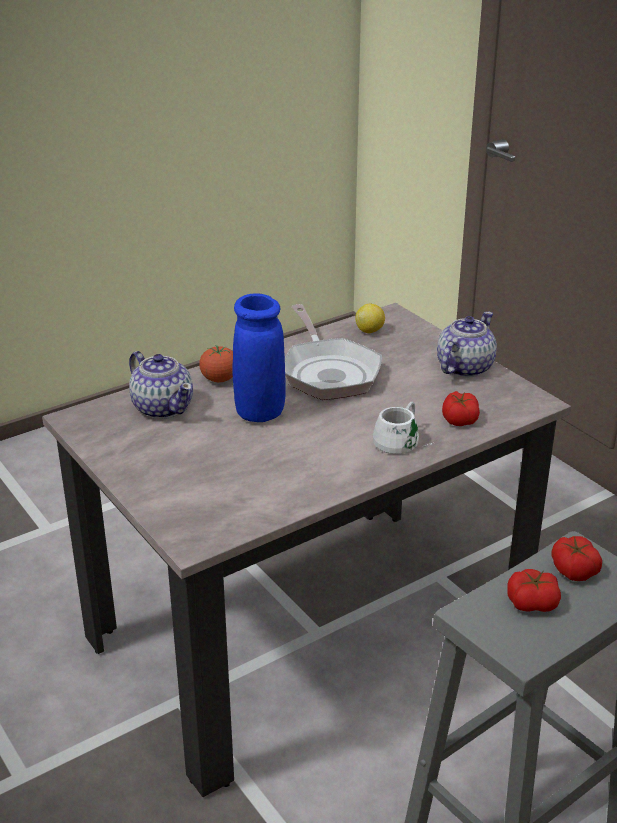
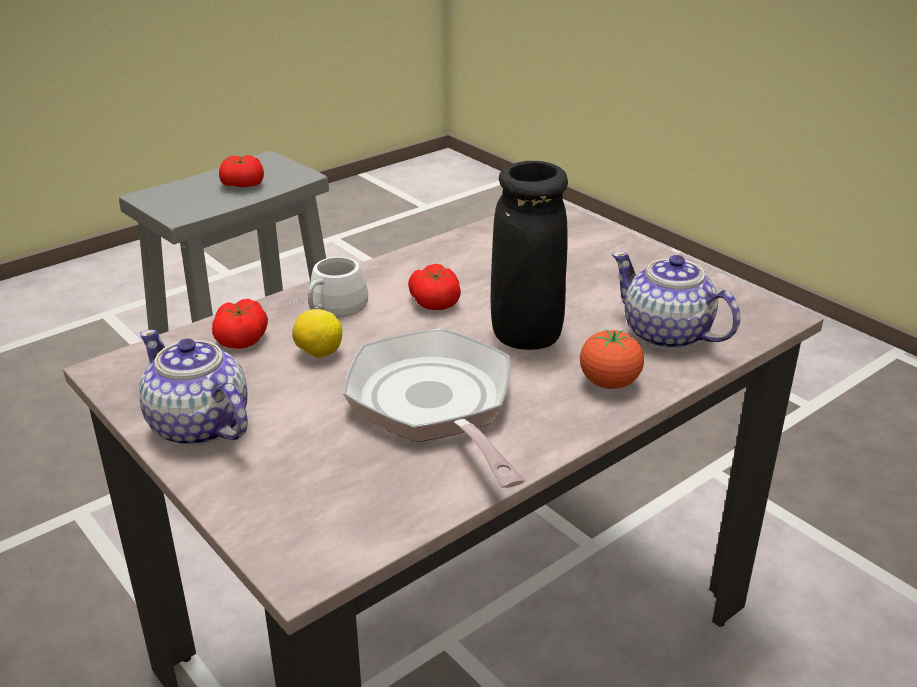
camera: 175 degrees right, 0 degrees up
blue vase [233,294,286,422] -> black vase [491,161,568,350]
lemon [356,304,385,333] -> lemon moved to [292,309,342,358]
teapot [437,311,497,378] -> teapot turned 105 degrees clockwise [139,330,248,446]
tomato [551,536,602,581] -> tomato moved to [408,264,461,310]

